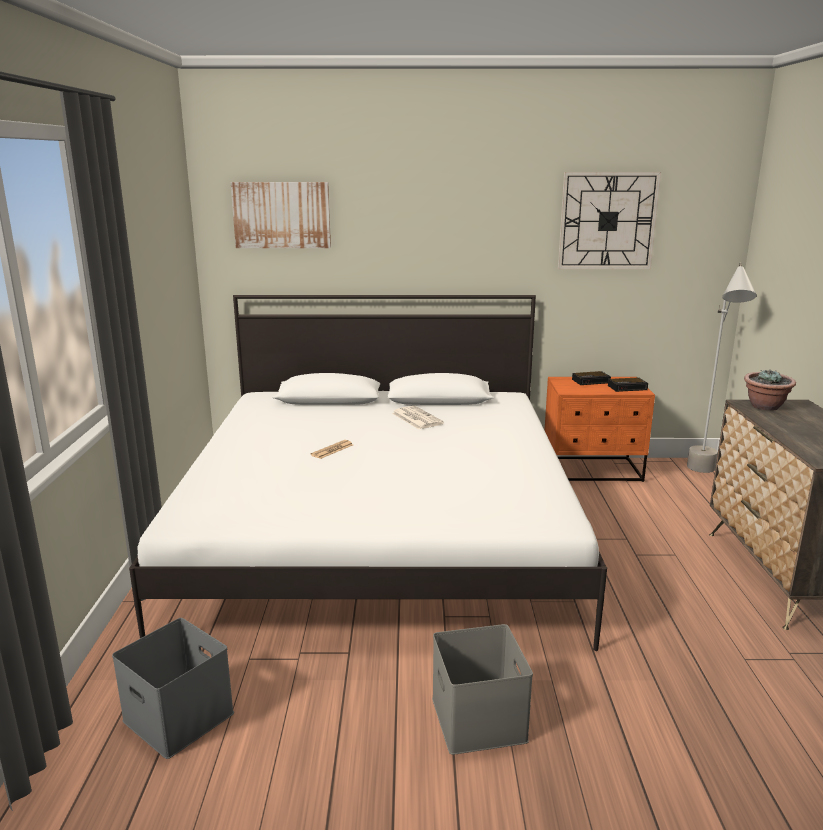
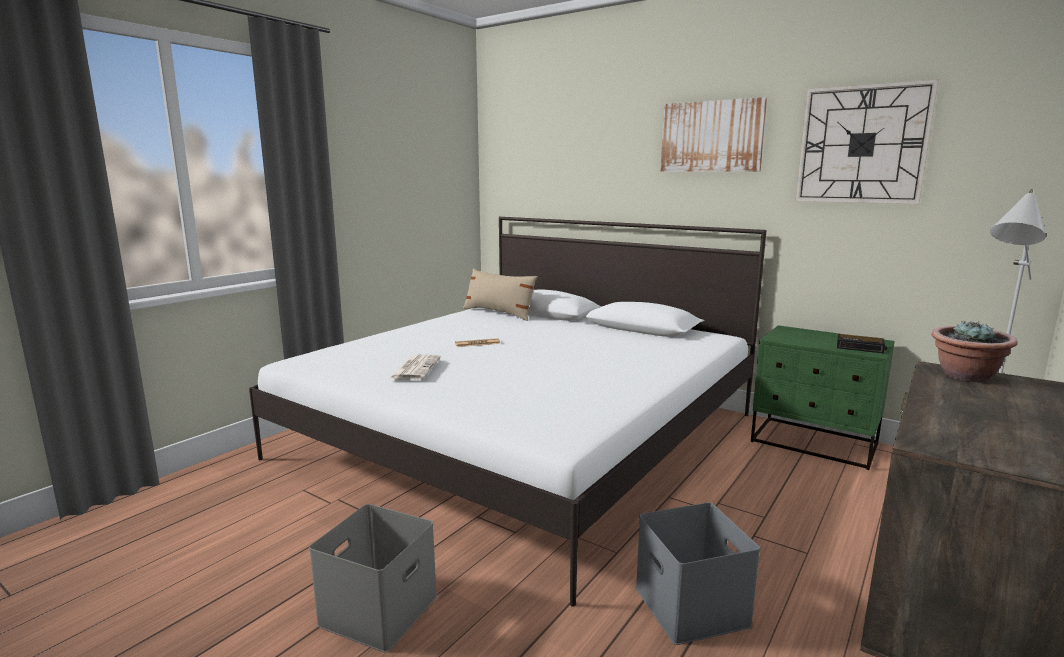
camera: 35 degrees right, 5 degrees down
grey storage box [112,618,234,759] -> grey storage box moved to [635,503,760,645]
picture [231,182,331,248] -> picture moved to [661,97,767,172]
newspaper [392,406,444,429] -> newspaper moved to [389,354,441,380]
orange nightstand [545,377,655,482] -> green nightstand [751,325,895,470]
alarm clock [572,371,611,385] -> none
none -> beige pillow [463,268,538,321]

